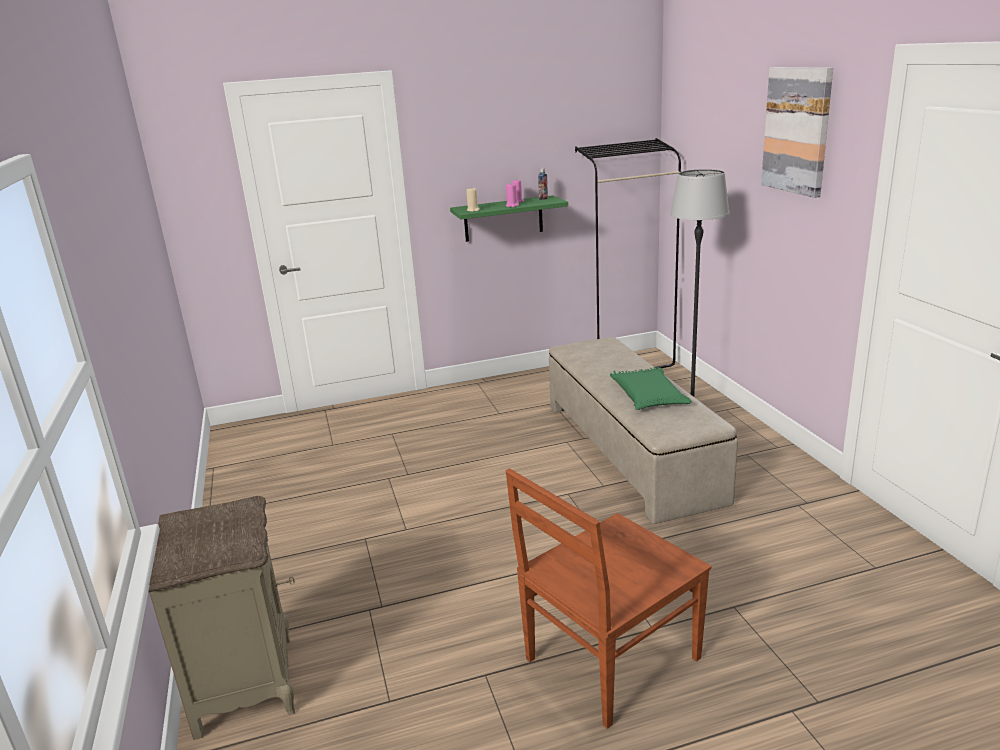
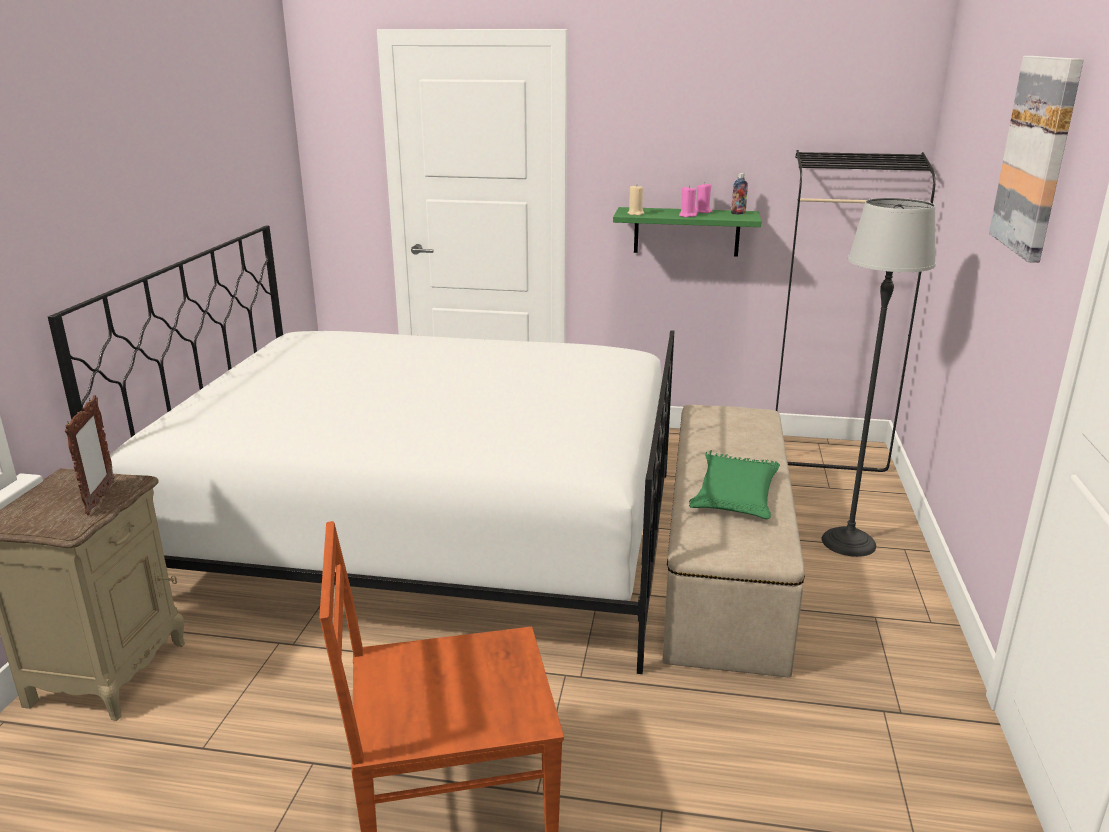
camera: 25 degrees right, 0 degrees up
none -> white bed [48,226,674,674]
none -> picture frame [65,395,115,515]

